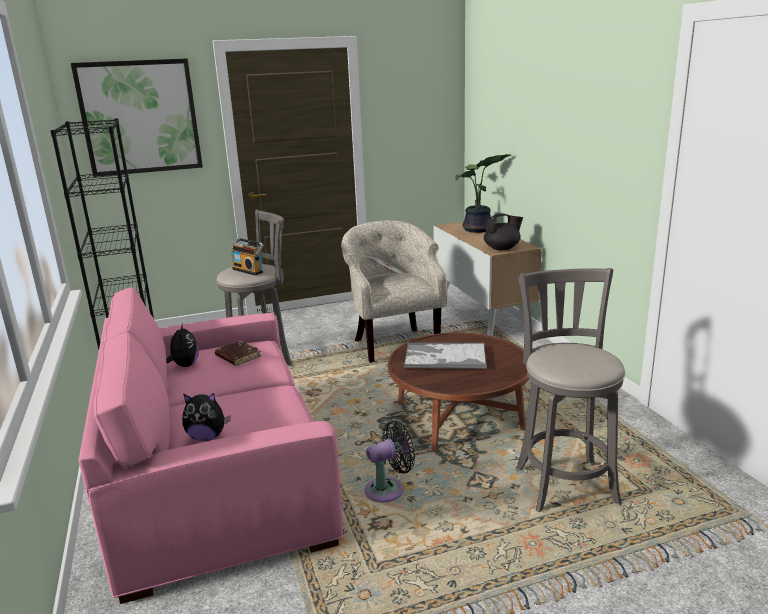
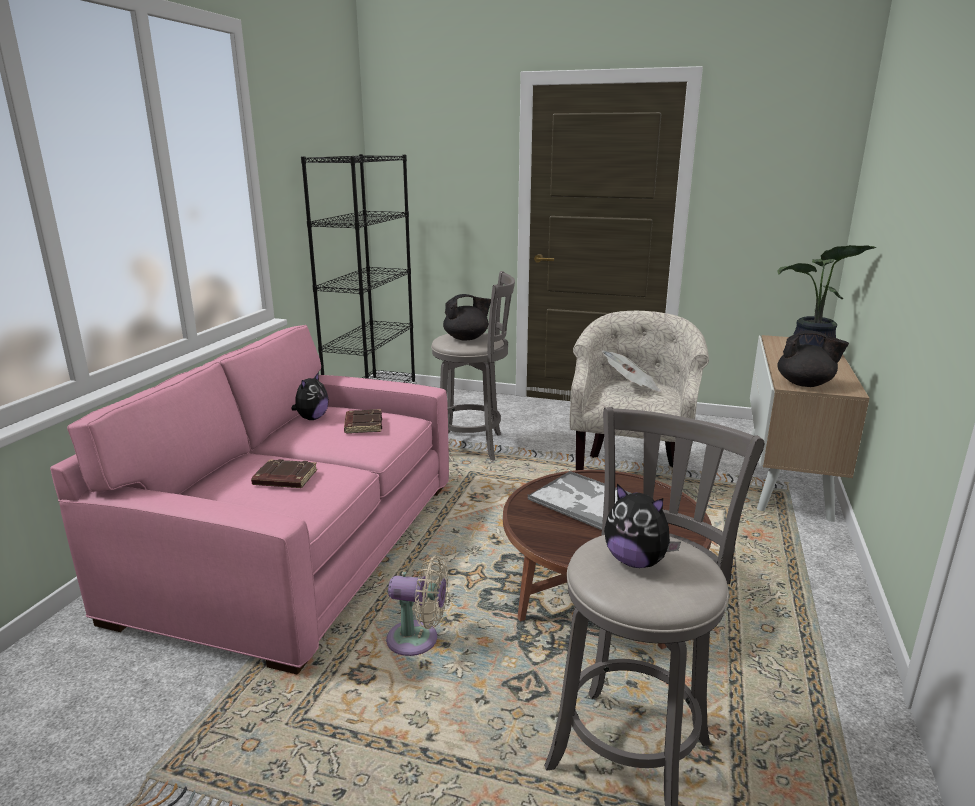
camera: 35 degrees right, 0 degrees up
picture [71,59,203,177] -> none
plush toy [183,393,231,441] -> plush toy moved to [604,484,681,568]
radio [231,238,264,275] -> black teapot [443,294,491,341]
black fan [365,421,415,503] -> beige fan [386,556,448,656]
none -> brown book [251,459,317,488]

